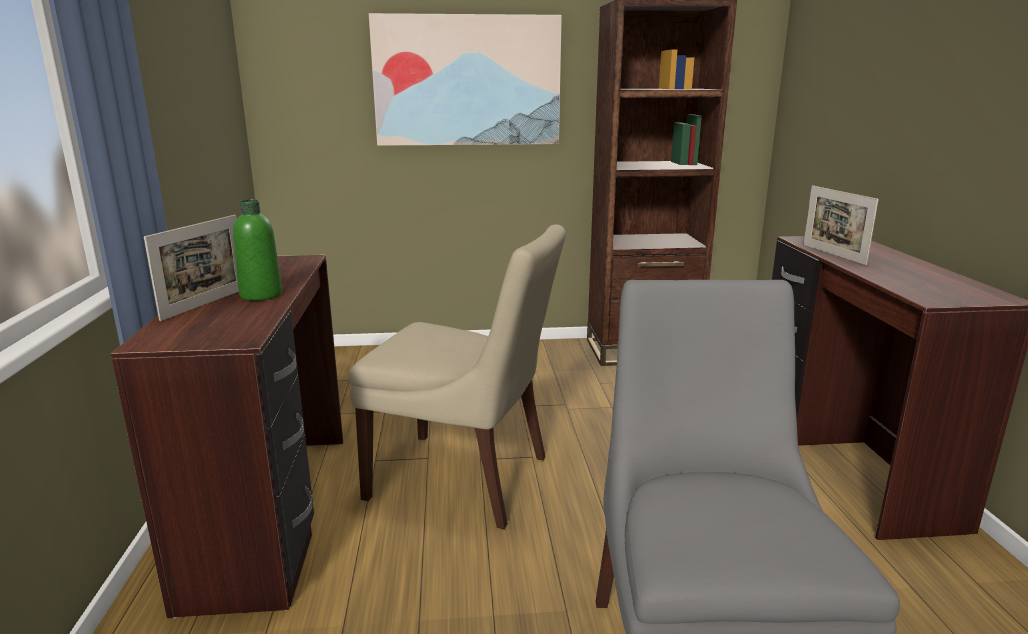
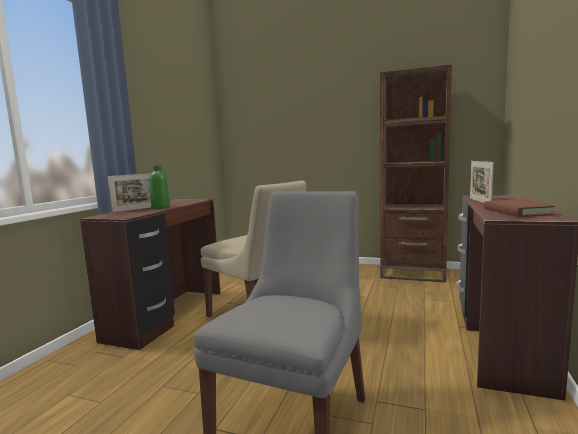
camera: 25 degrees right, 10 degrees down
picture [369,13,562,146] -> none
none -> brown book [484,200,555,217]

